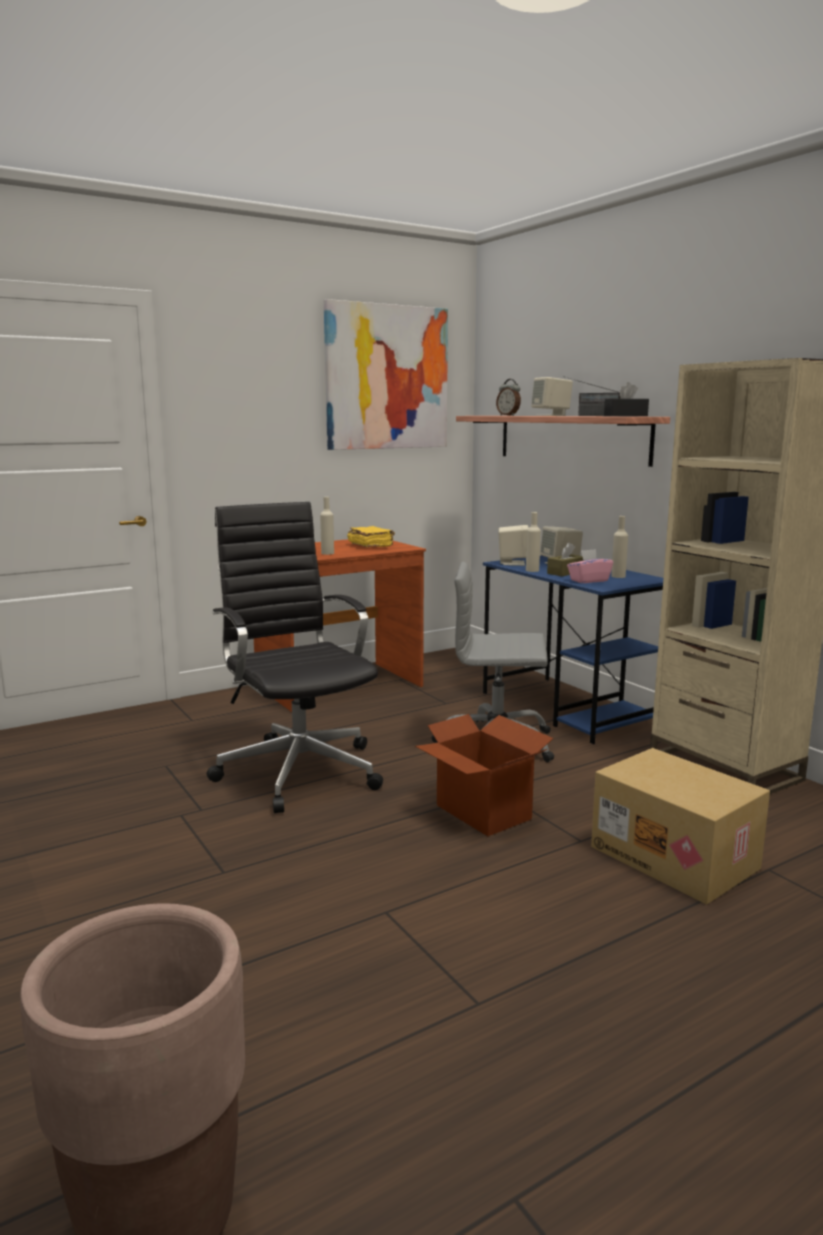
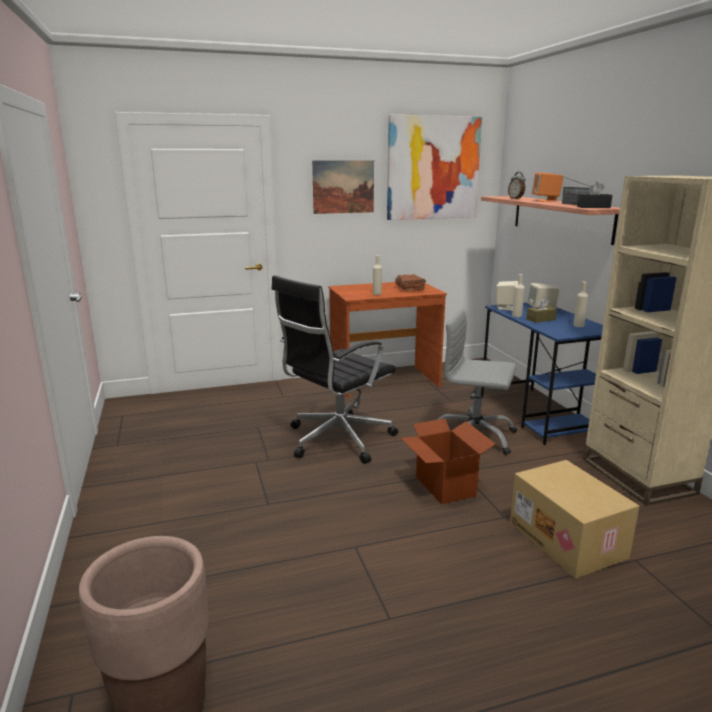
camera: 15 degrees right, 5 degrees up
black office chair [207,502,383,813] -> black office chair turned 120 degrees counterclockwise [272,275,398,464]
yellow book [347,526,395,547] -> brown book [395,274,426,290]
beige speaker [531,377,573,416] -> orange speaker [532,172,563,202]
pink tissue box [567,549,613,583] -> none
none -> picture [312,160,374,214]

